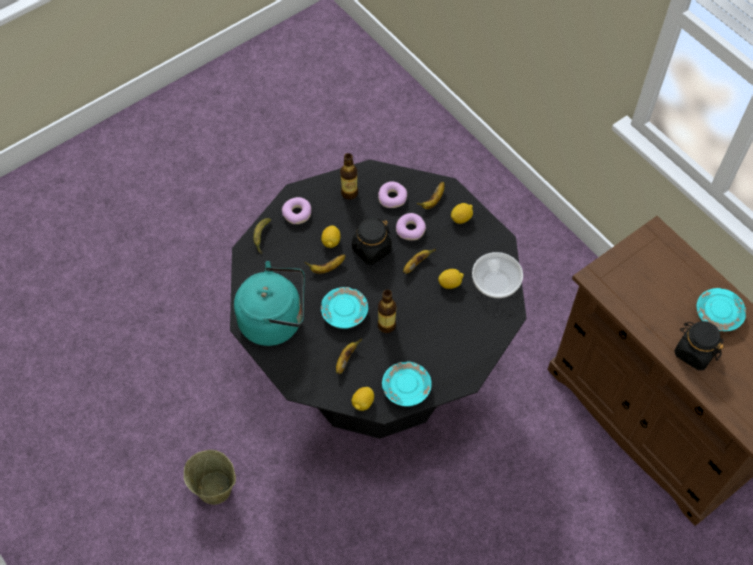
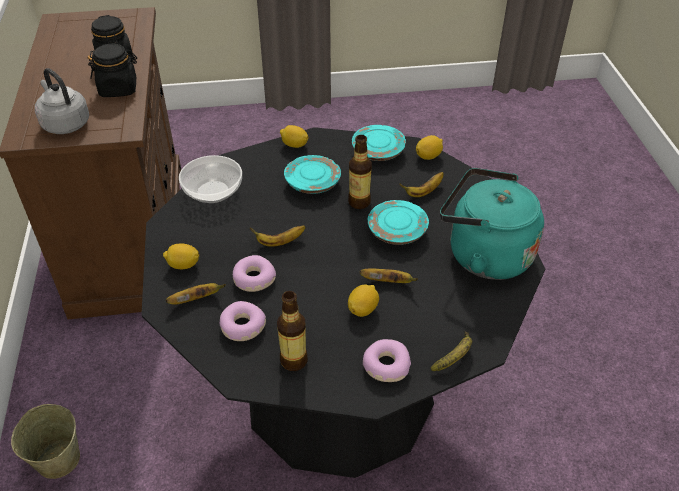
camera: 150 degrees left, 15 degrees down
beige bucket [184,450,236,505] -> beige bucket moved to [11,404,80,479]
black jar [352,218,392,265] -> black jar moved to [88,44,137,97]
lemon [438,269,464,289] -> lemon moved to [280,125,308,148]
turquoise plate [696,288,746,332] -> turquoise plate moved to [284,155,341,194]
none -> grey kettle [35,68,89,134]

